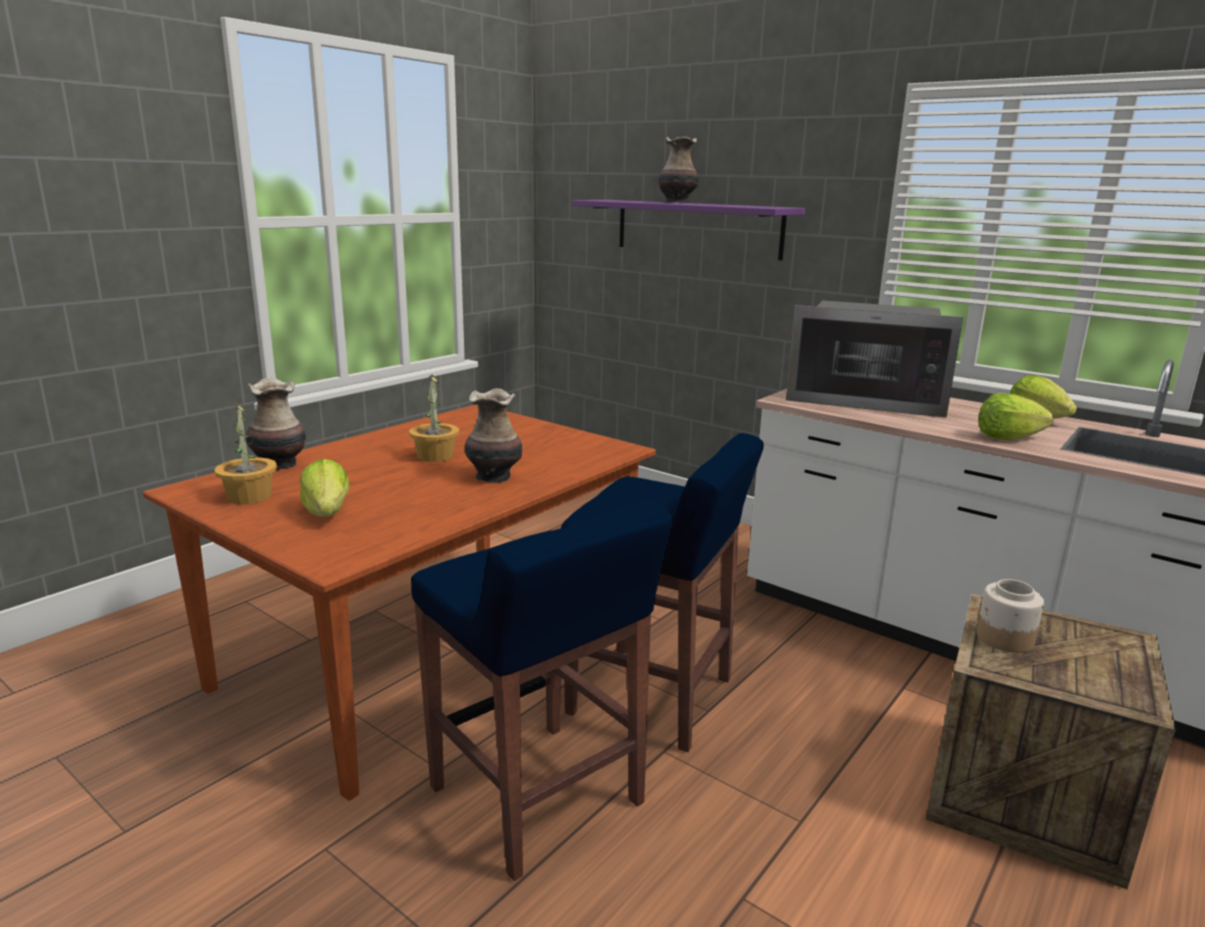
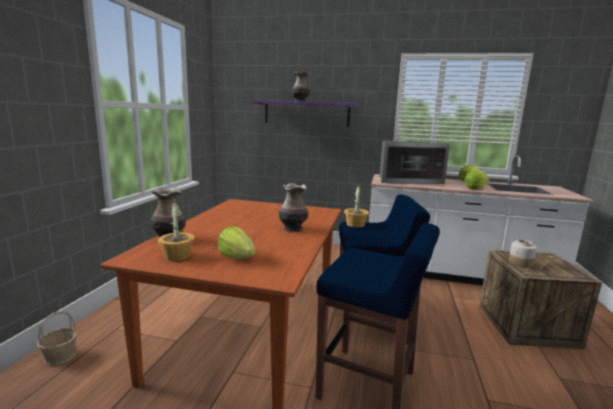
camera: 25 degrees left, 5 degrees down
potted plant [409,375,459,462] -> potted plant moved to [344,184,369,227]
none -> basket [37,311,77,366]

